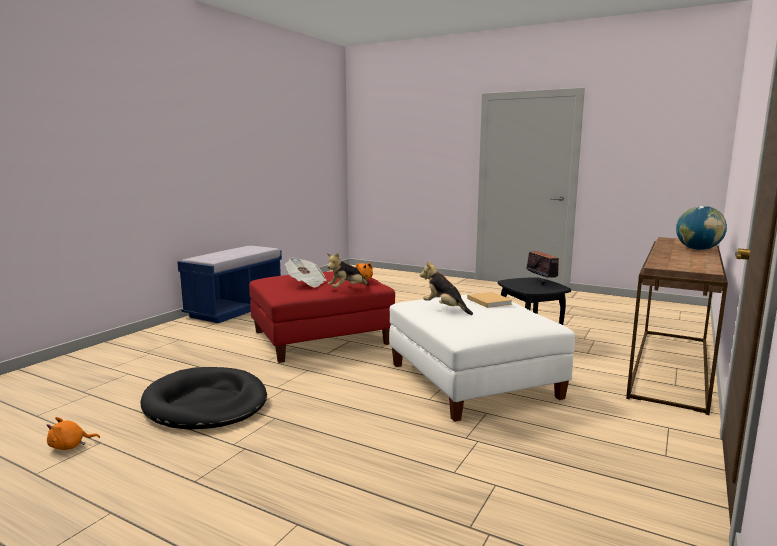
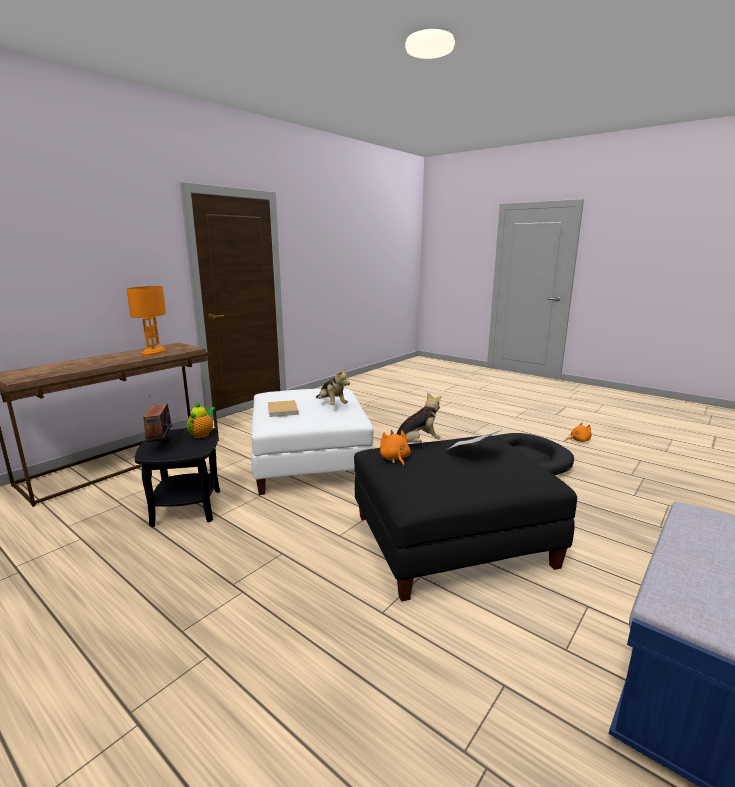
camera: 170 degrees left, 5 degrees up
red ottoman [249,271,395,363] -> black ottoman [354,436,577,602]
globe [676,206,727,250] -> none
none -> orange table lamp [126,286,166,356]
none -> teapot [186,402,215,438]

